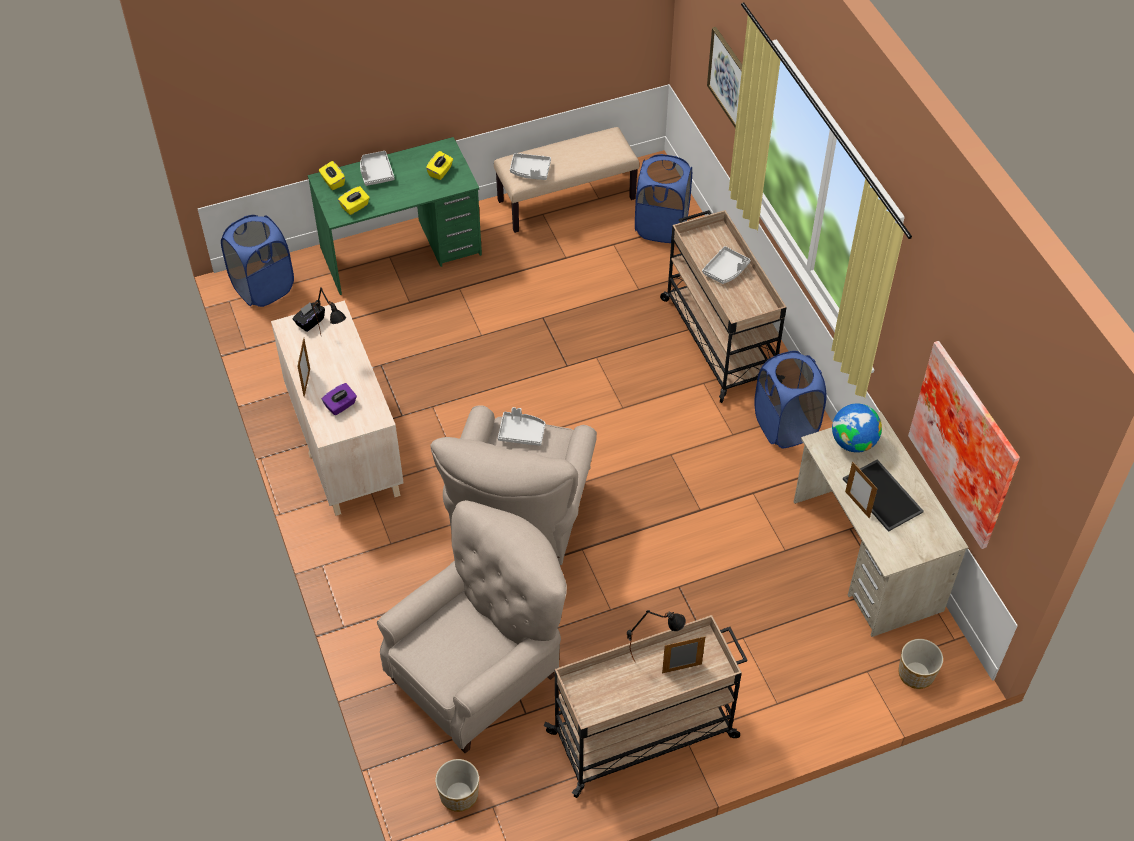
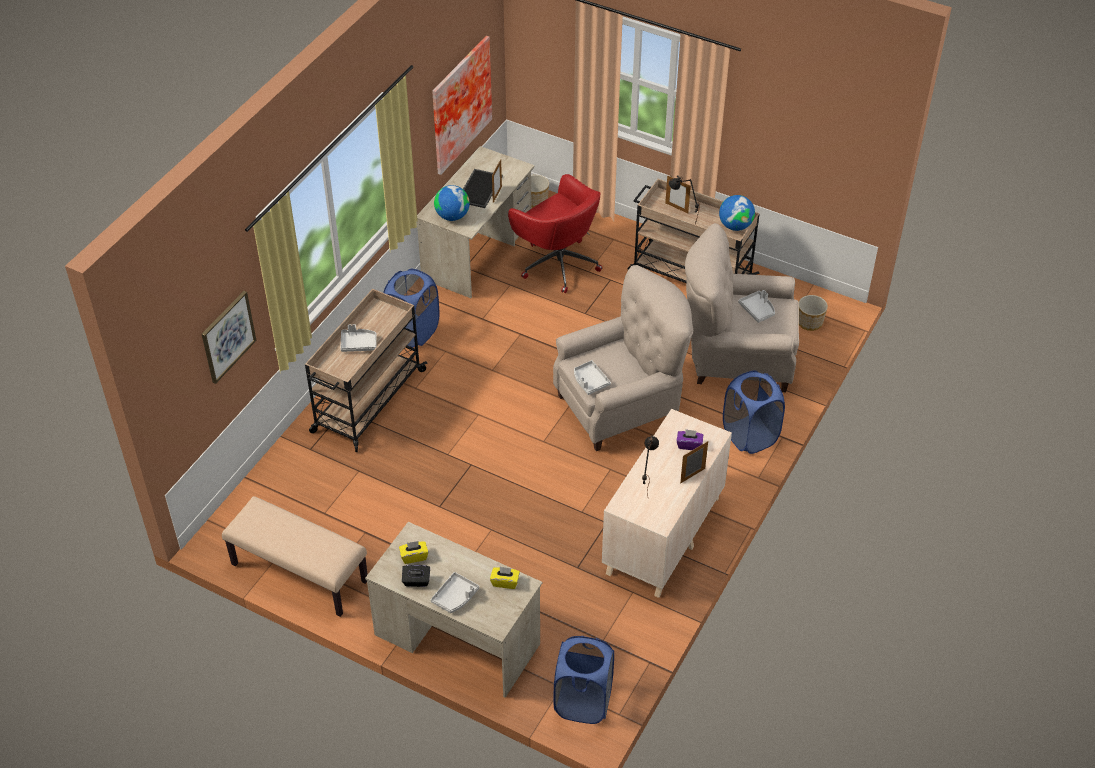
camera: 130 degrees left, 5 degrees down
black tissue box [293,302,325,332] -> black tissue box moved to [402,565,430,587]
green desk [308,137,482,295] -> beige desk [365,522,542,698]
yellow tissue box [319,161,345,190] -> none
grey tray [510,153,551,180] -> grey tray moved to [738,290,775,323]
blue laundry basket [635,154,692,243] -> blue laundry basket moved to [723,370,785,454]
none -> red office chair [508,174,602,293]
none -> globe [719,195,755,231]

